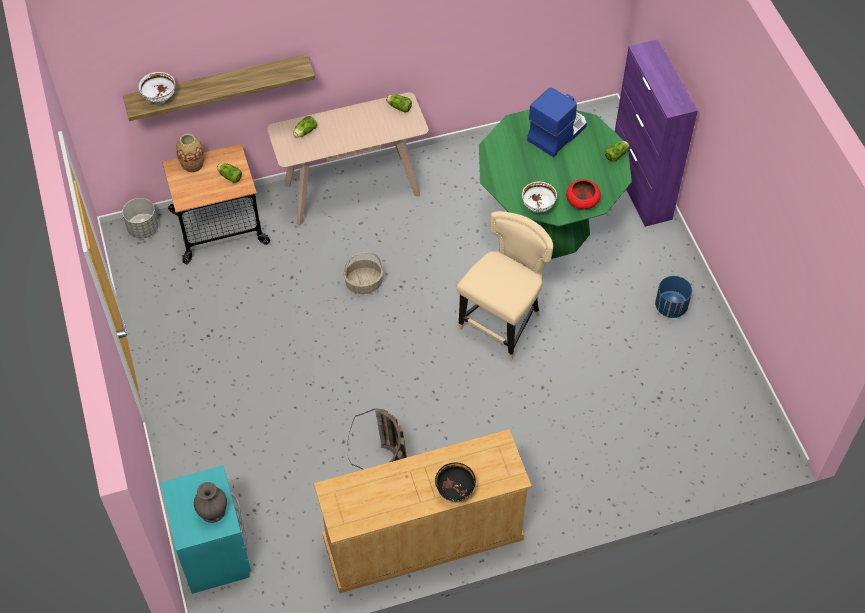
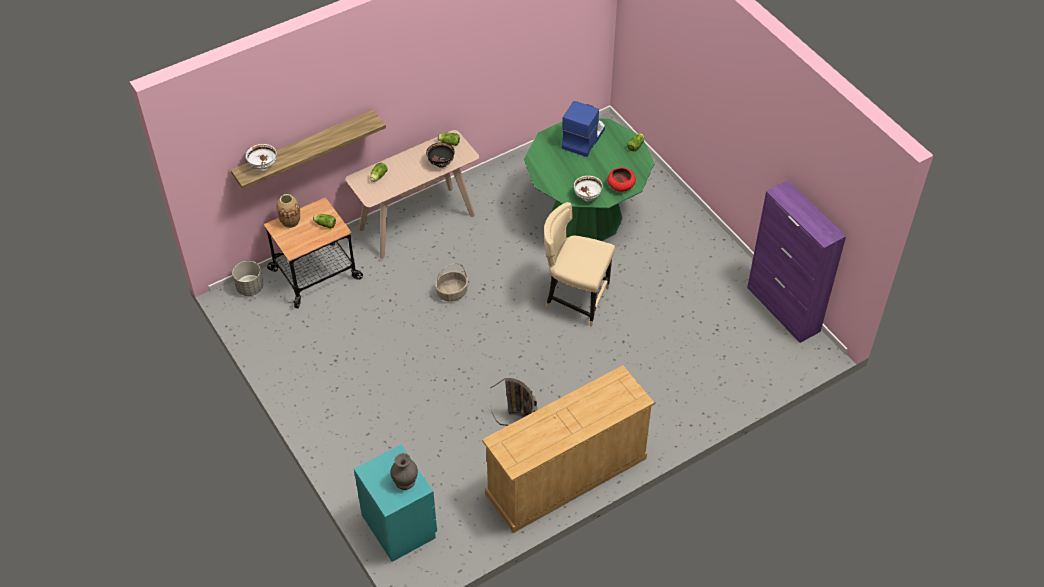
camera: 15 degrees left, 5 degrees down
black bowl [435,463,476,502] -> black bowl moved to [426,142,455,168]
beige chair [456,211,553,360] -> beige chair turned 90 degrees counterclockwise [544,202,615,327]
purple cabinet [615,39,698,227] -> purple cabinet moved to [747,180,846,343]
blue planter [655,276,692,318] -> none

